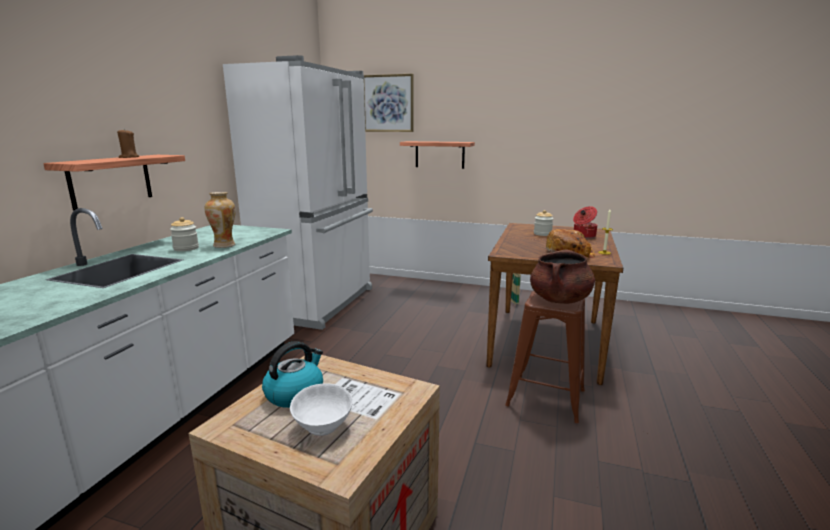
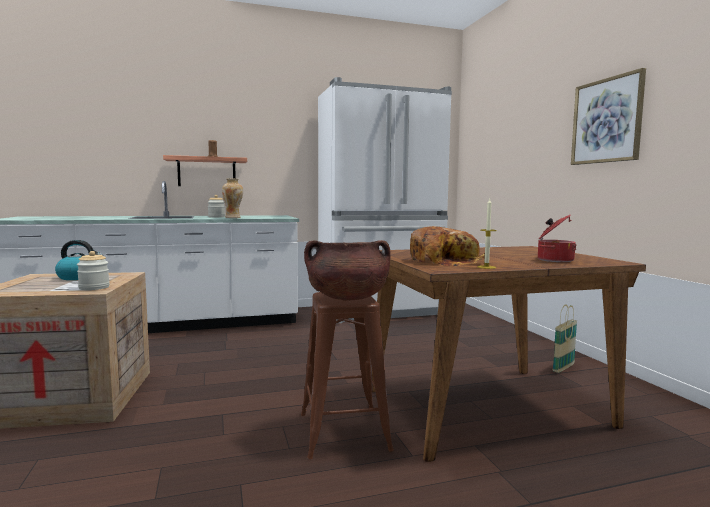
camera: 55 degrees right, 10 degrees down
white bowl [290,383,353,436] -> none
picture [364,74,414,132] -> picture moved to [571,68,646,165]
shelf [400,141,475,169] -> none
jar [534,210,553,236] -> jar moved to [77,251,110,290]

